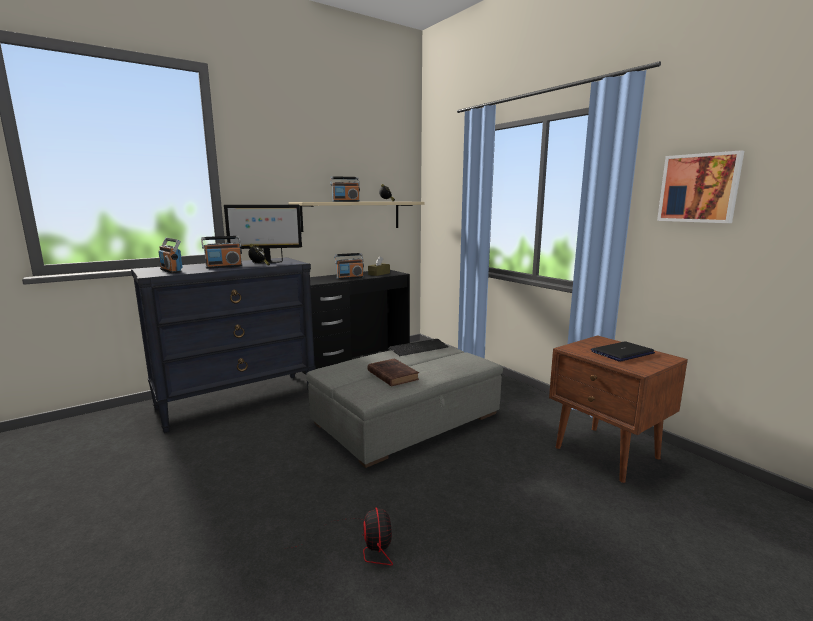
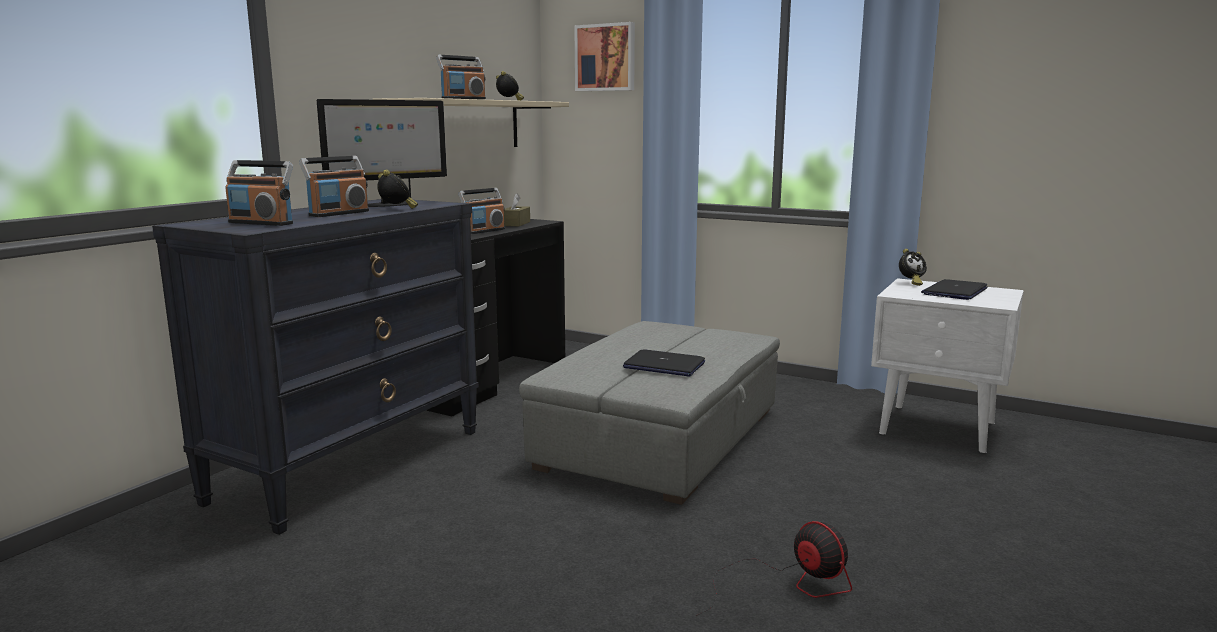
camera: 25 degrees left, 0 degrees up
brown book [368,358,419,386] -> laptop [623,349,705,377]
keyboard [387,339,449,356] -> none
brown nightstand [549,335,688,483] -> white nightstand [871,278,1024,453]
picture [657,150,744,223] -> picture moved to [574,22,635,91]
none -> alarm clock [899,249,927,286]

